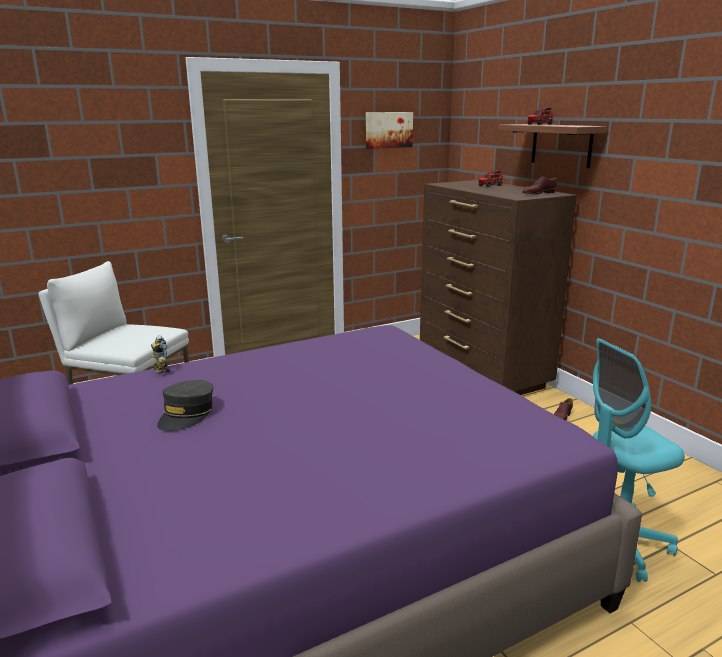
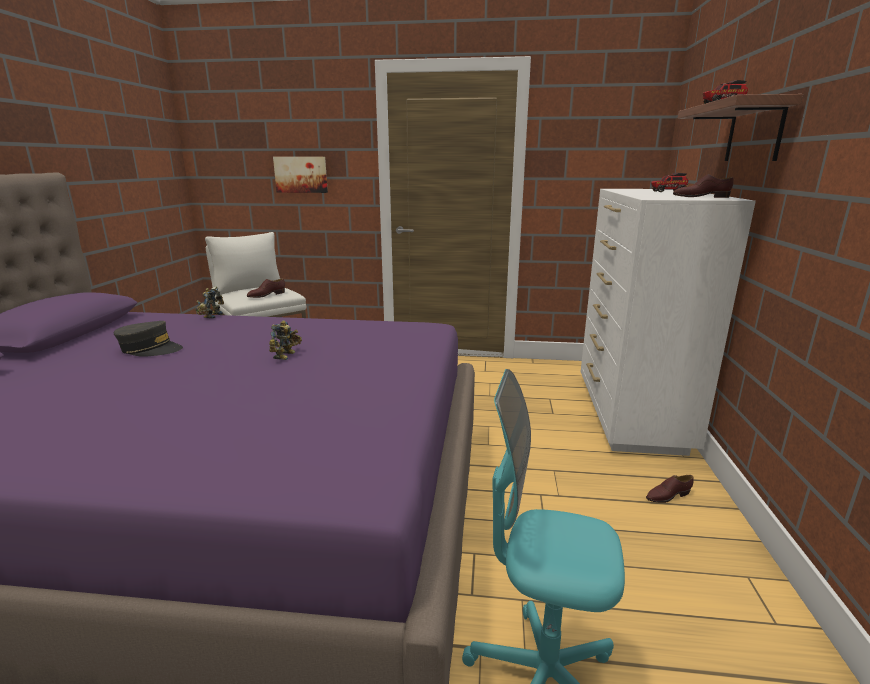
camera: 35 degrees right, 0 degrees up
grey cap [157,380,213,431] -> grey cap turned 135 degrees counterclockwise [113,321,183,357]
picture [366,112,413,149] -> picture moved to [273,157,328,193]
brown dresser [420,180,577,395] -> white dresser [581,189,756,456]
none -> brown shoe [247,278,285,298]
none -> toy robot [269,320,302,360]

